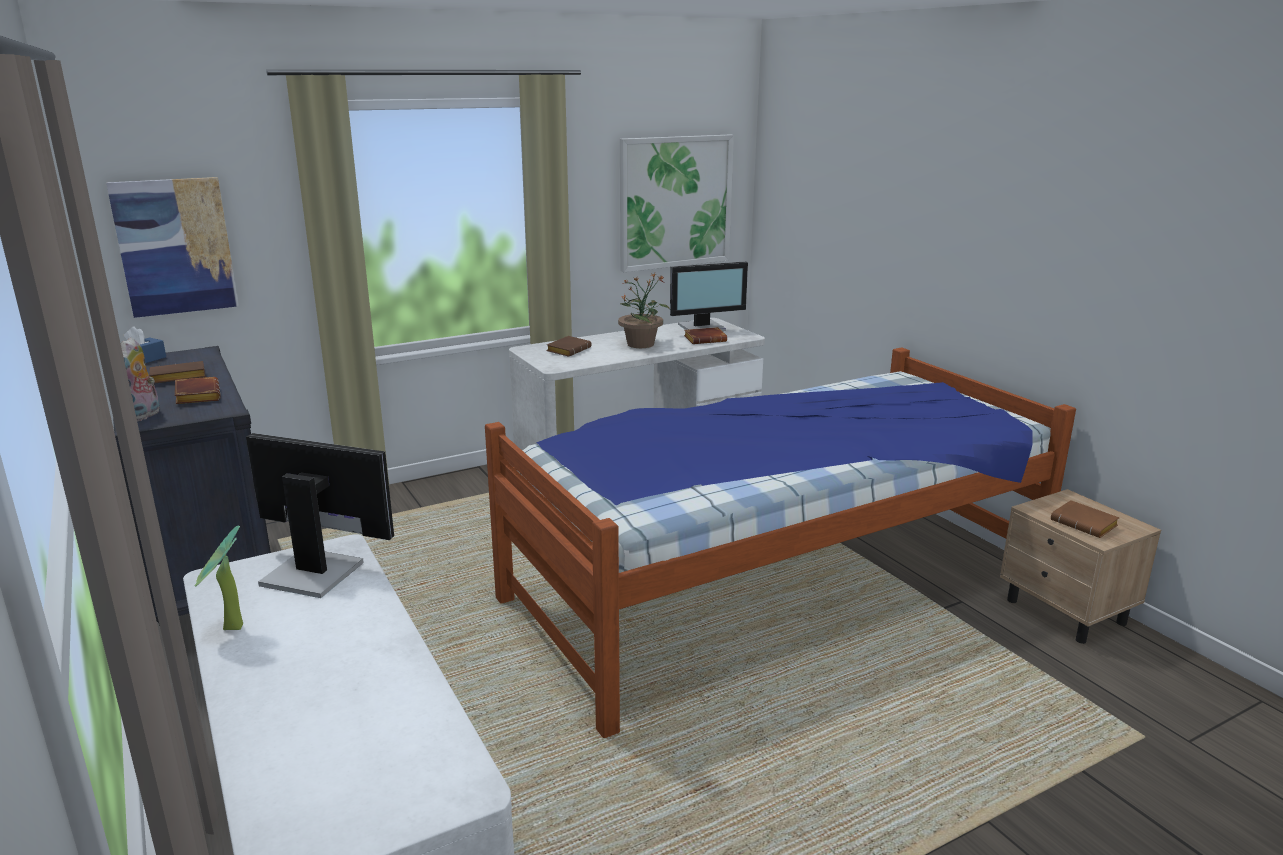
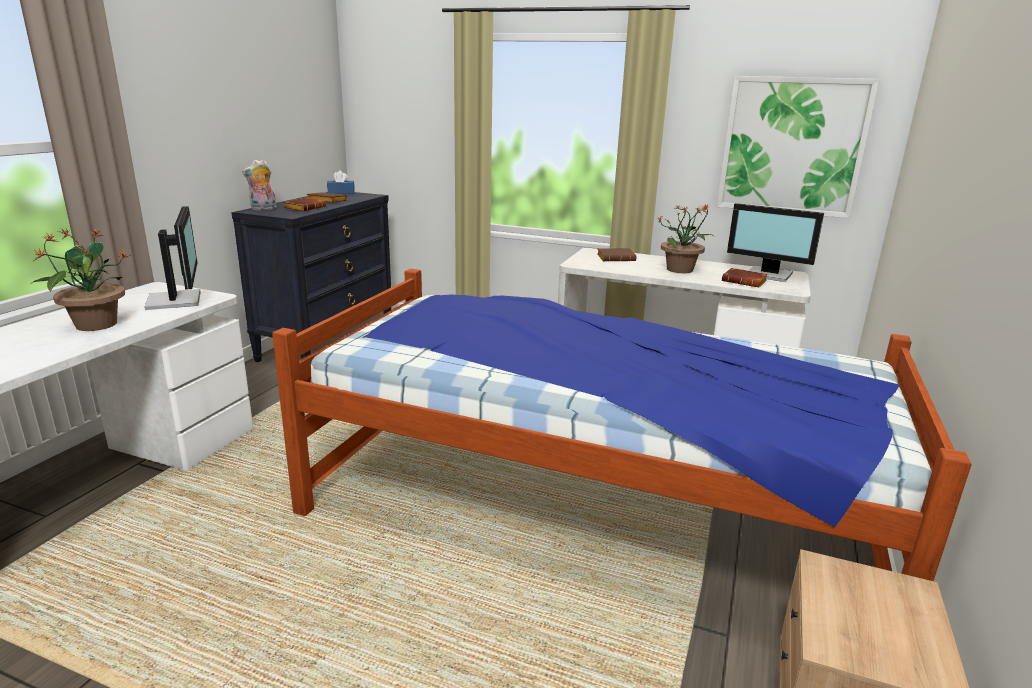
camera: 50 degrees right, 0 degrees up
picture [106,177,239,318] -> none
brown book [1051,500,1119,538] -> none
none -> potted plant [32,228,131,331]

